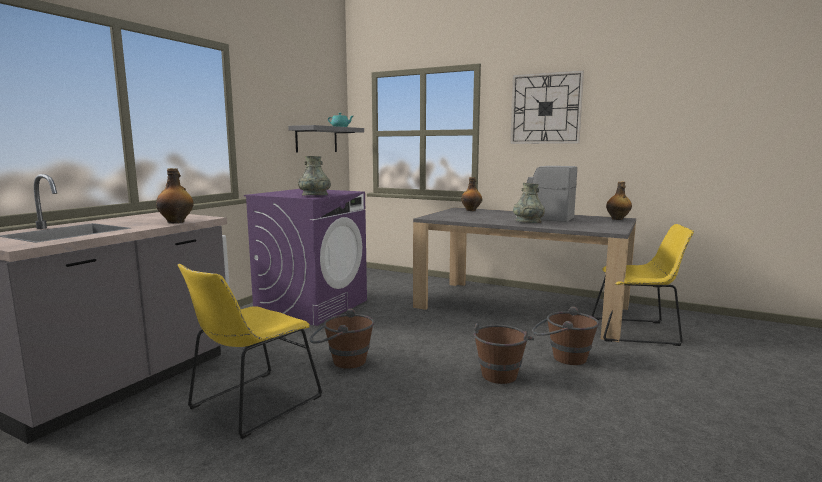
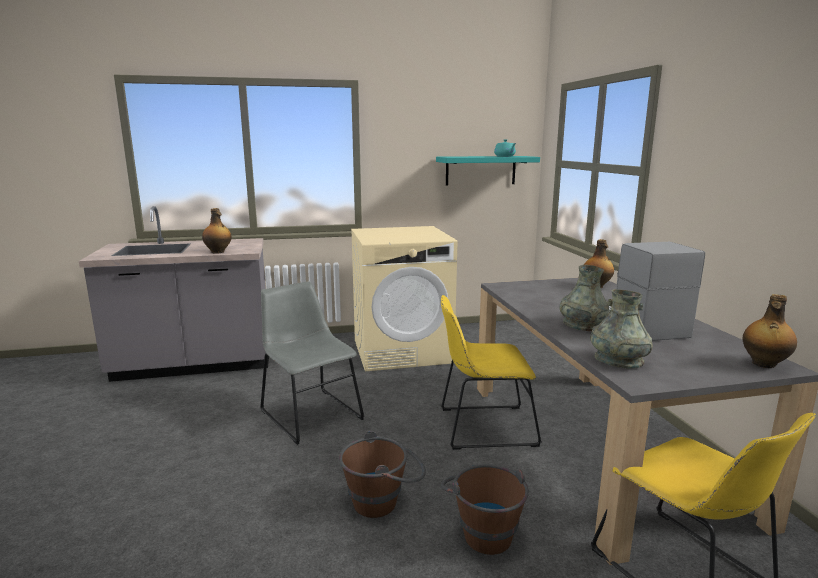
camera: 50 degrees right, 5 degrees up
yellow chair [178,264,322,439] -> yellow chair moved to [441,295,542,450]
purple washing machine [244,189,367,326] -> beige washing machine [351,226,457,372]
grey shelf [288,125,364,152] -> turquoise shelf [436,156,540,185]
grey vase [298,156,331,196] -> grey vase moved to [590,289,653,369]
brown bucket [310,308,374,369] -> grey chair [260,281,364,445]
wall clock [510,70,584,144] -> none

